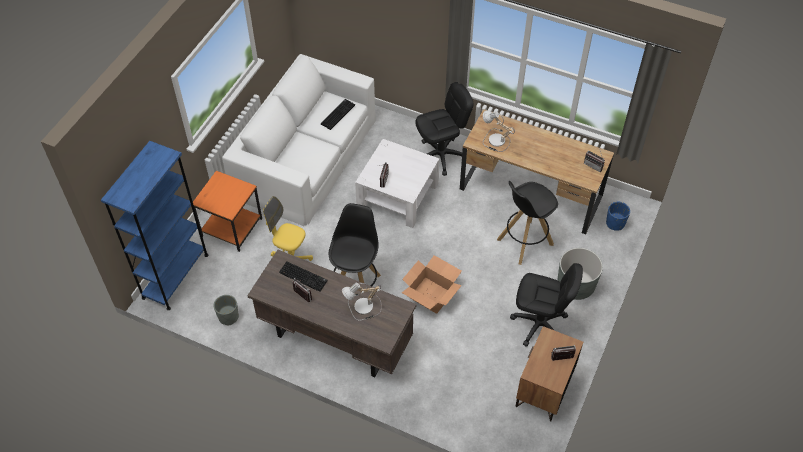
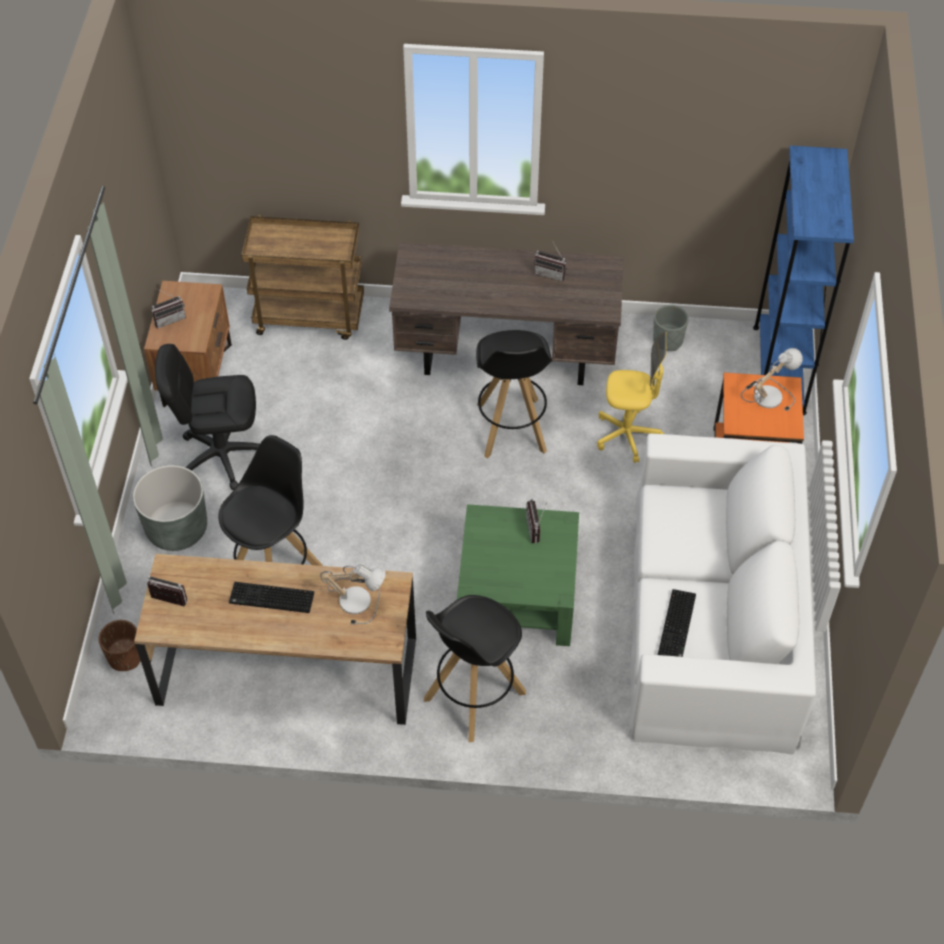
camera: 160 degrees right, 0 degrees up
keyboard [279,261,328,292] -> keyboard moved to [229,582,314,613]
table lamp [342,283,382,321] -> table lamp moved to [741,348,803,411]
white coffee table [355,139,439,228] -> green coffee table [457,504,579,646]
cardboard box [402,255,462,314] -> none
black office chair [415,82,473,176] -> black stool [424,595,526,742]
blue planter [606,202,630,231] -> brown planter [98,620,141,671]
none -> brown cart [241,215,364,340]

